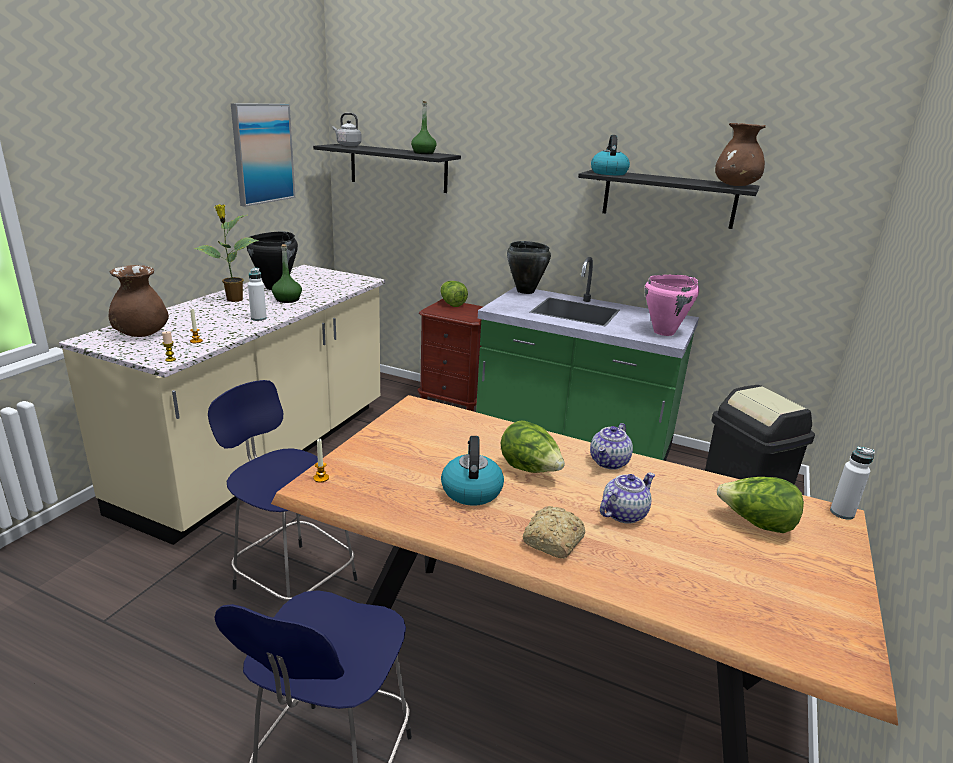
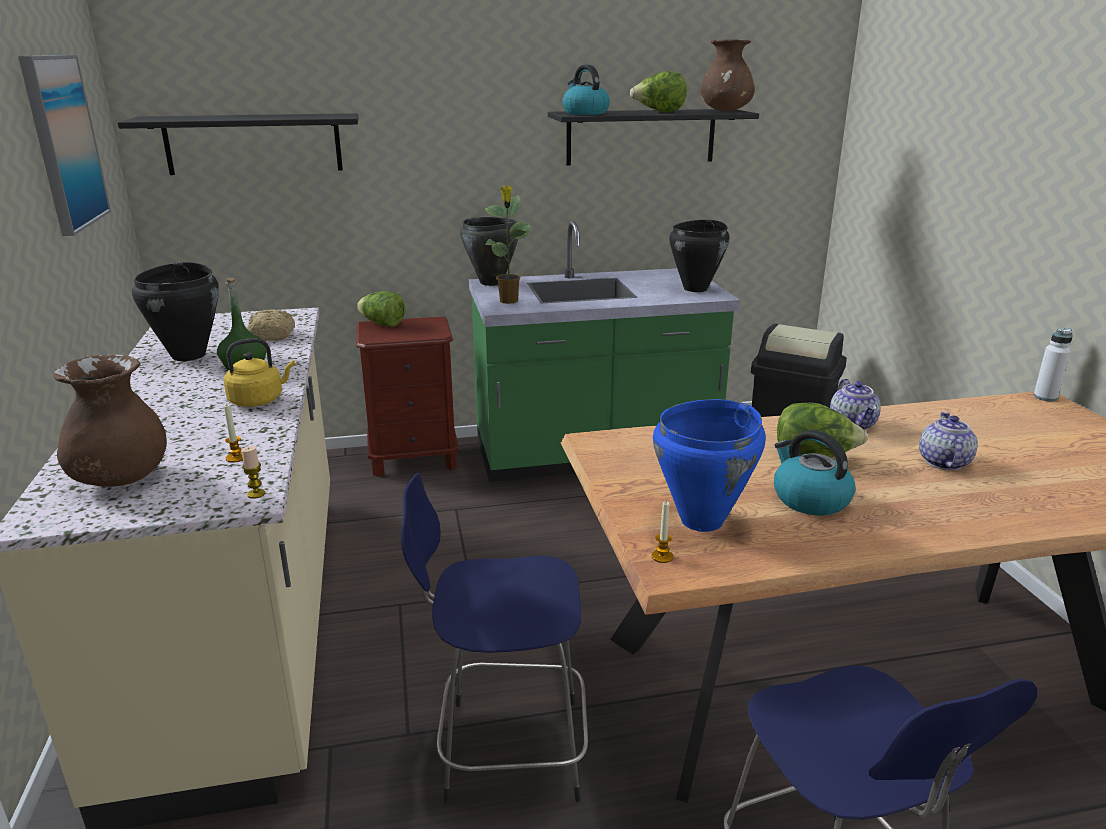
camera: 35 degrees left, 0 degrees up
potted plant [194,204,259,302] -> potted plant moved to [485,185,531,304]
white bottle [248,268,267,321] -> yellow kettle [223,338,295,407]
grey kettle [333,113,362,146] -> none
green bottle [411,101,437,154] -> none
bread [523,506,585,558] -> bread moved to [246,309,295,341]
pink cooking pot [645,275,699,336] -> black cooking pot [669,220,730,292]
lettuce [717,477,804,533] -> lettuce moved to [630,71,687,112]
none -> blue cooking pot [653,399,766,532]

